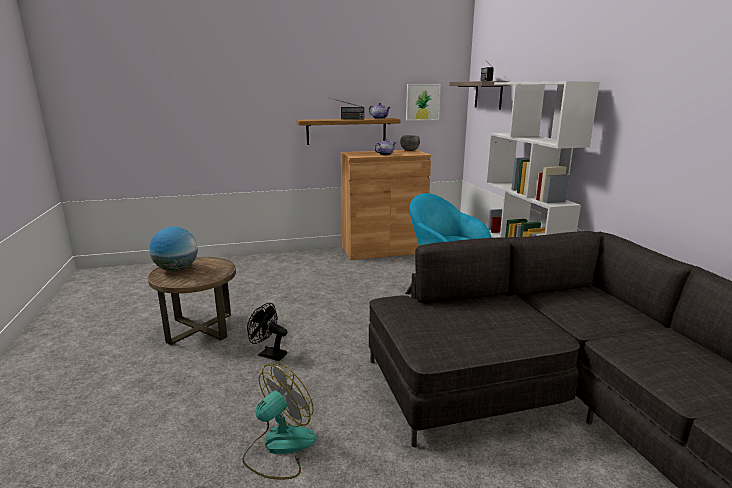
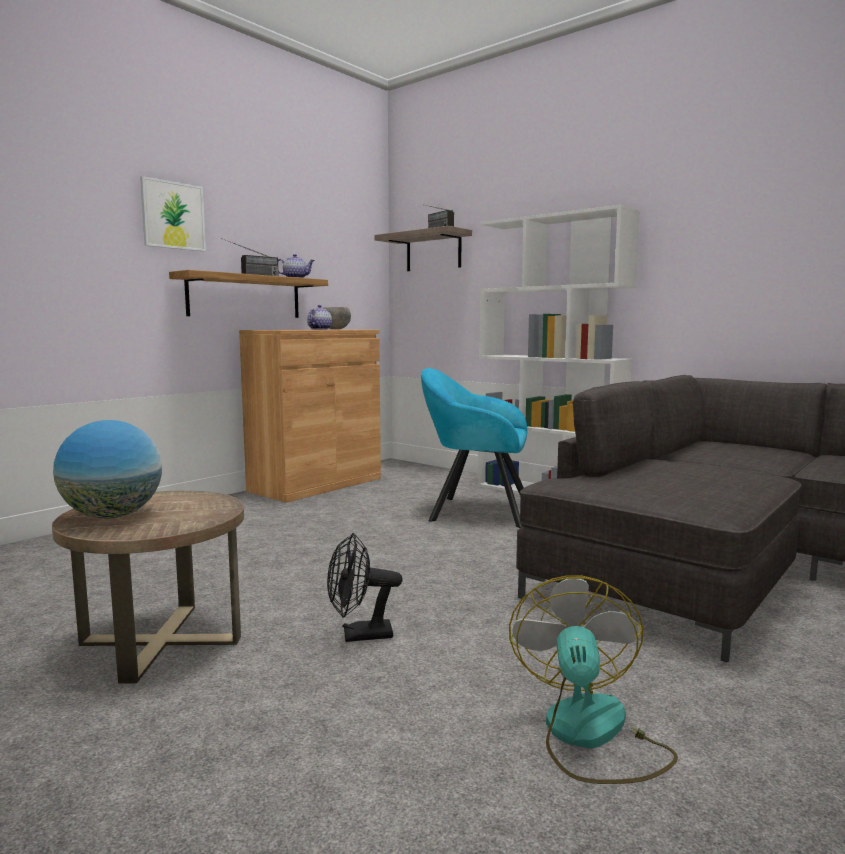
camera: 35 degrees left, 10 degrees down
picture [406,84,441,121] -> picture moved to [140,176,206,252]

